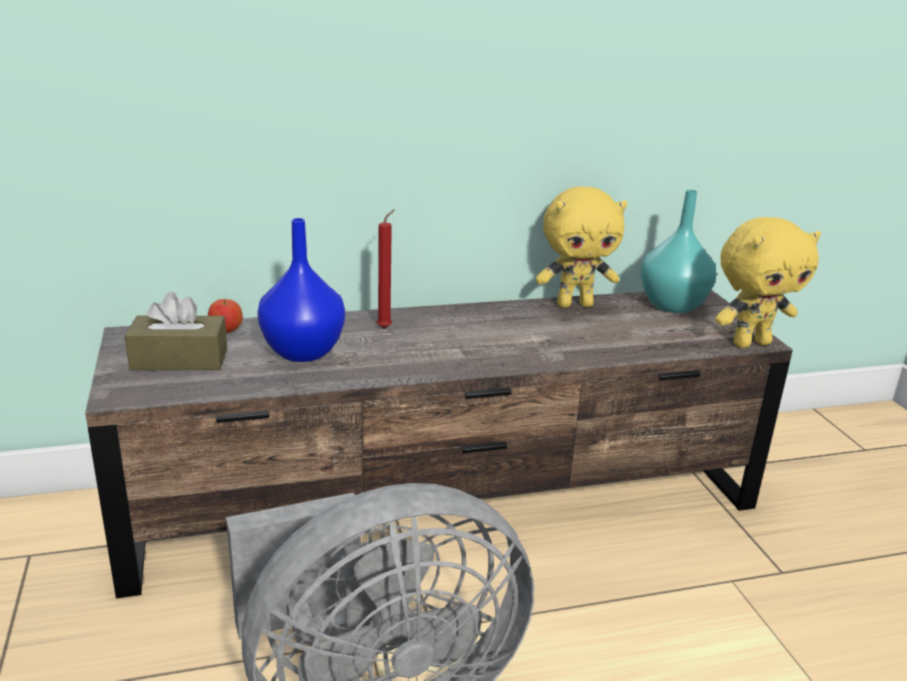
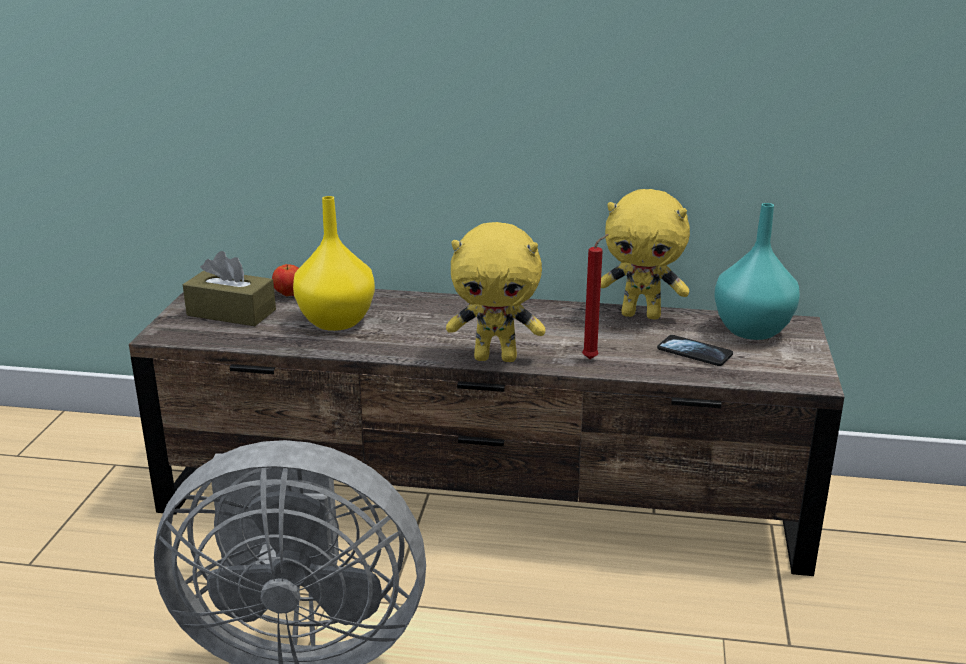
camera: 25 degrees right, 0 degrees up
blue vase [257,218,345,362] -> yellow vase [293,196,375,331]
red candle [377,209,395,329] -> red candle moved to [582,234,609,359]
yellow plush toy [715,217,821,348] -> yellow plush toy moved to [446,222,546,362]
none -> phone [657,335,733,366]

